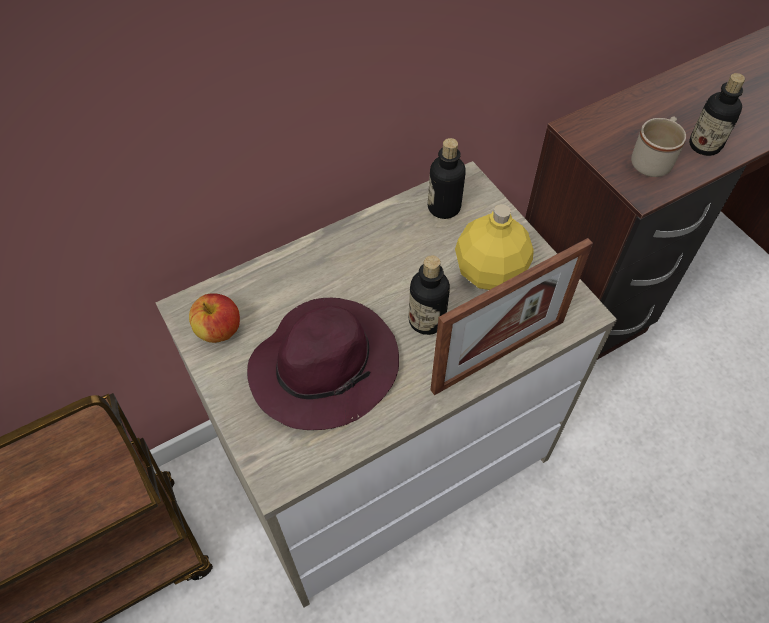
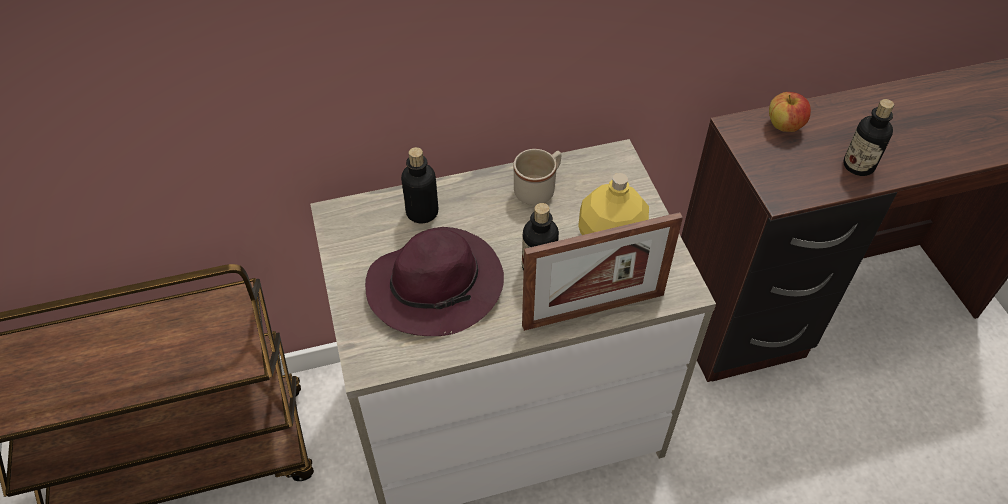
camera: 15 degrees right, 5 degrees down
apple [189,293,240,343] -> apple moved to [769,92,811,132]
bottle [428,138,465,219] -> bottle moved to [401,147,438,224]
beige mug [631,116,686,177] -> beige mug moved to [514,149,561,205]

